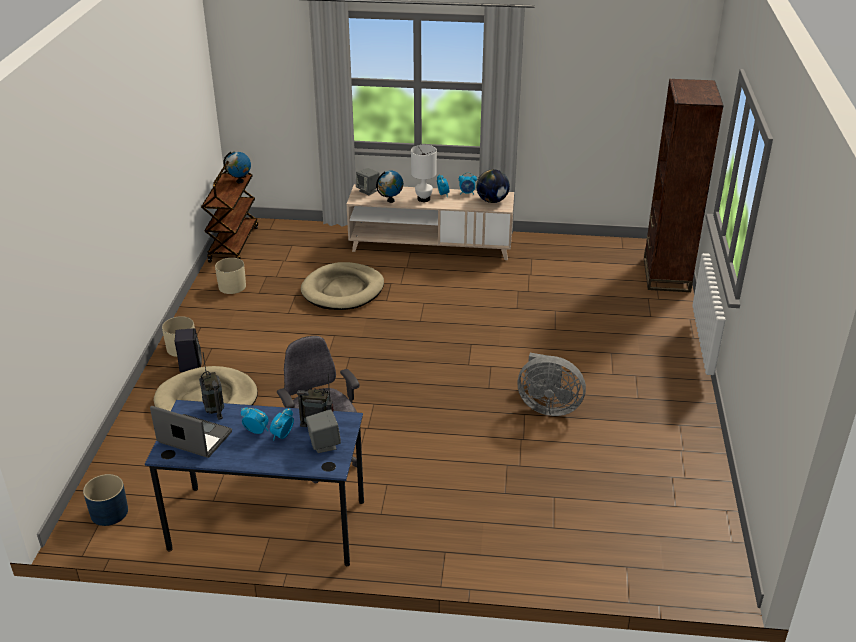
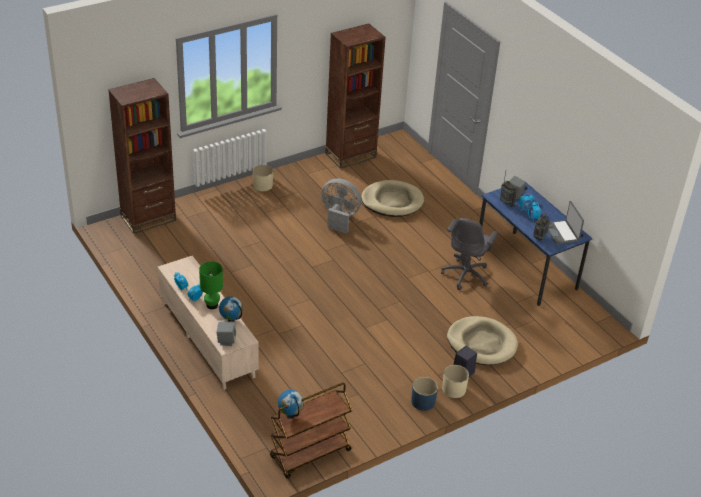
camera: 130 degrees left, 5 degrees up
blue planter [83,474,128,526] -> blue planter moved to [411,377,438,411]
beige planter [215,258,246,294] -> beige planter moved to [253,165,273,191]
beige dog bed [301,262,384,310] -> beige dog bed moved to [361,180,424,217]
white table lamp [411,145,437,202] -> green table lamp [199,261,223,309]
globe [476,169,510,203] -> none
grey fan [518,353,586,416] -> grey fan turned 45 degrees counterclockwise [321,178,361,234]
none -> brown bookcase [325,24,386,169]

